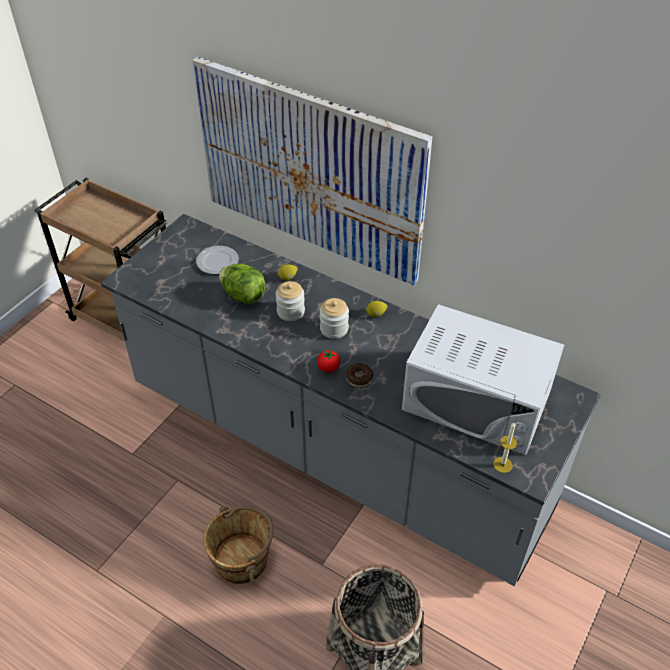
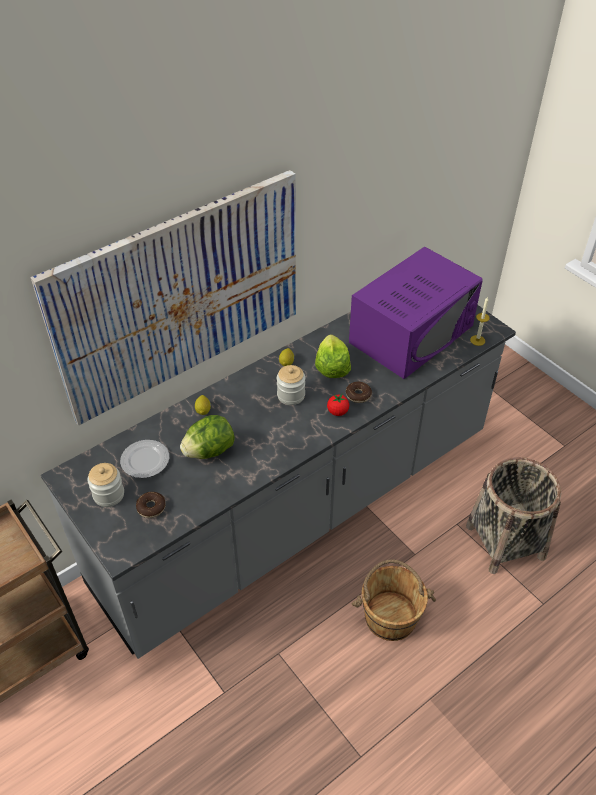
camera: 70 degrees left, 0 degrees up
jar [276,281,305,321] -> jar moved to [88,463,124,507]
white microwave [402,304,564,455] -> purple microwave [349,247,483,379]
none -> donut [136,492,166,518]
none -> lettuce [315,335,351,378]

